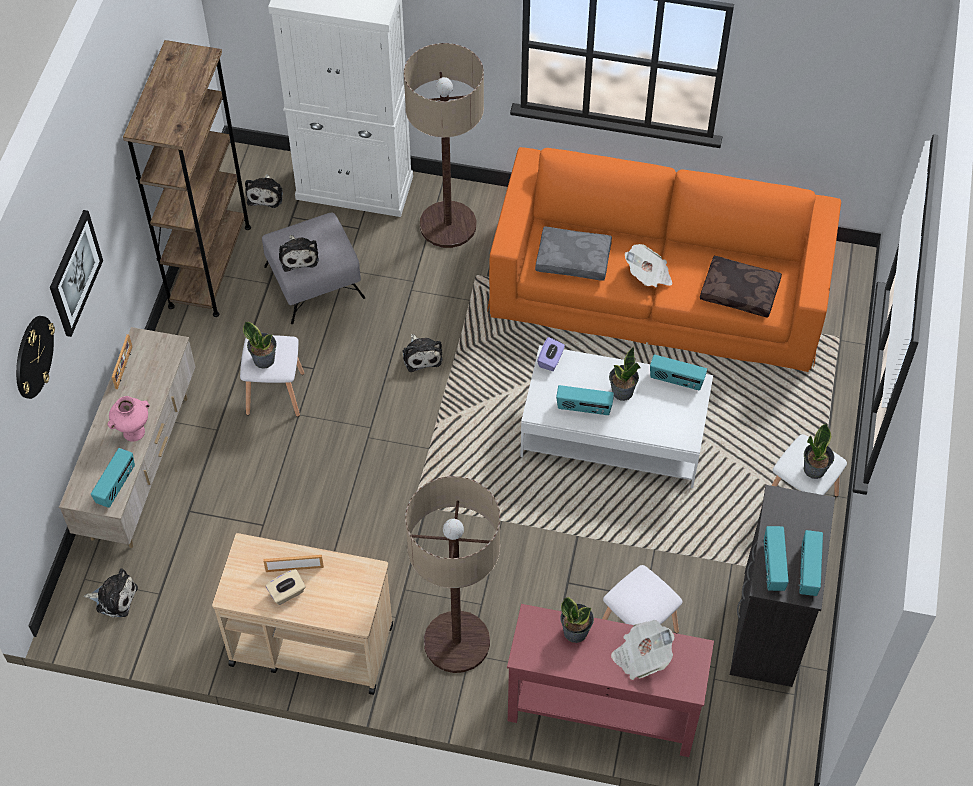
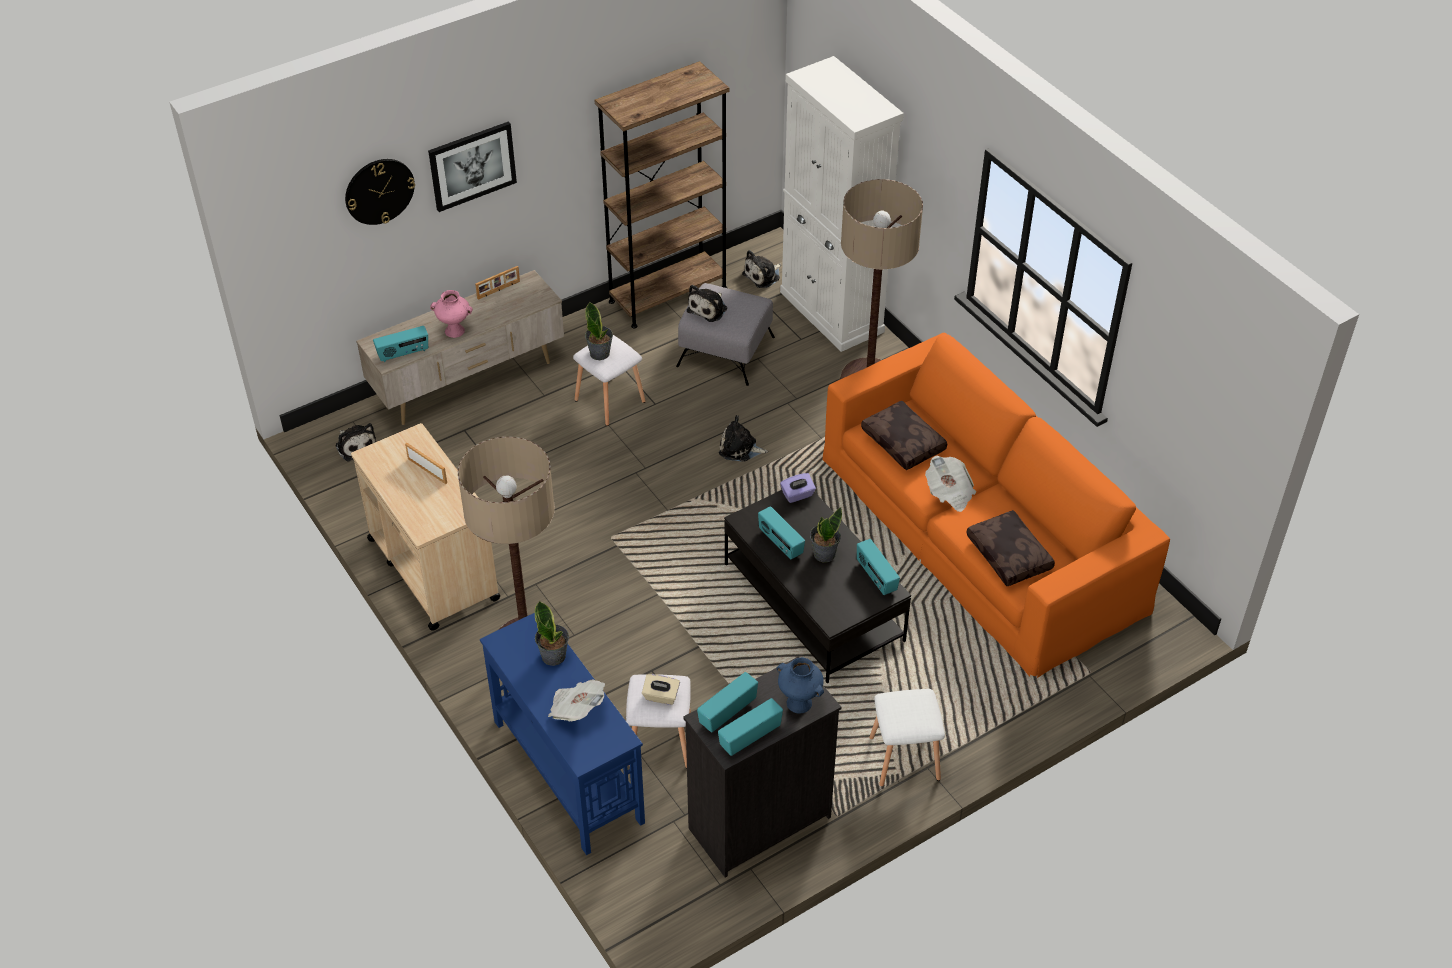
camera: 45 degrees right, 10 degrees down
beige tissue box [266,569,306,605] -> beige tissue box moved to [642,674,680,705]
plush toy [403,334,442,372] -> plush toy turned 75 degrees clockwise [719,415,768,462]
red console table [507,604,714,757] -> blue console table [480,613,645,855]
white coffee table [520,345,713,488] -> black coffee table [724,490,911,683]
grey pillow [535,227,612,281] -> brown pillow [861,401,947,470]
potted plant [804,423,834,479] -> none
none -> blue vase [776,657,824,714]

